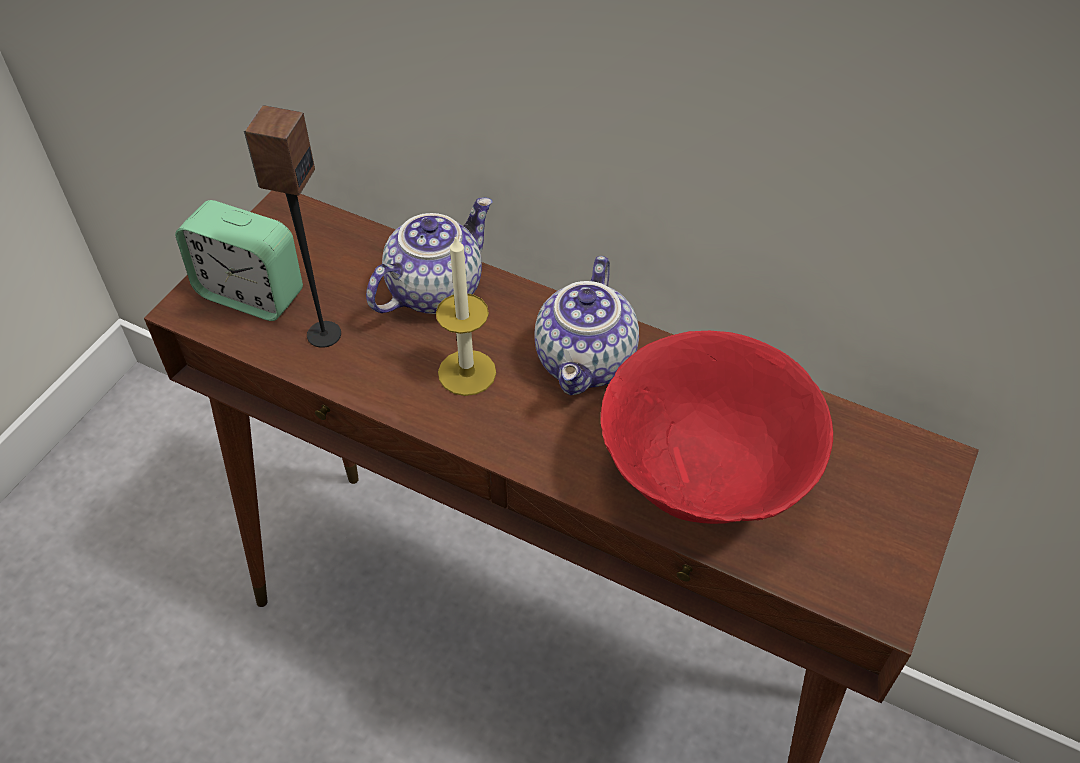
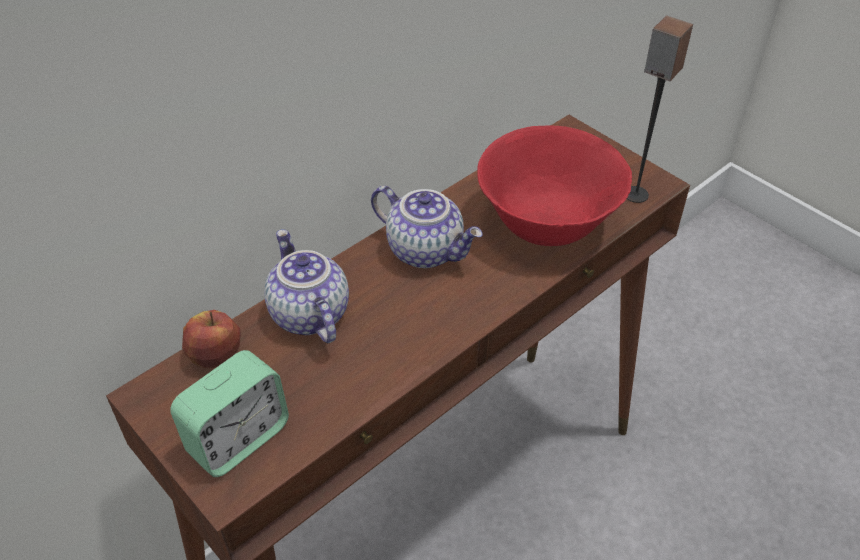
camera: 70 degrees left, 5 degrees down
speaker [244,105,341,348] -> speaker moved to [627,15,693,203]
candle [436,237,496,396] -> none
none -> apple [182,310,241,368]

